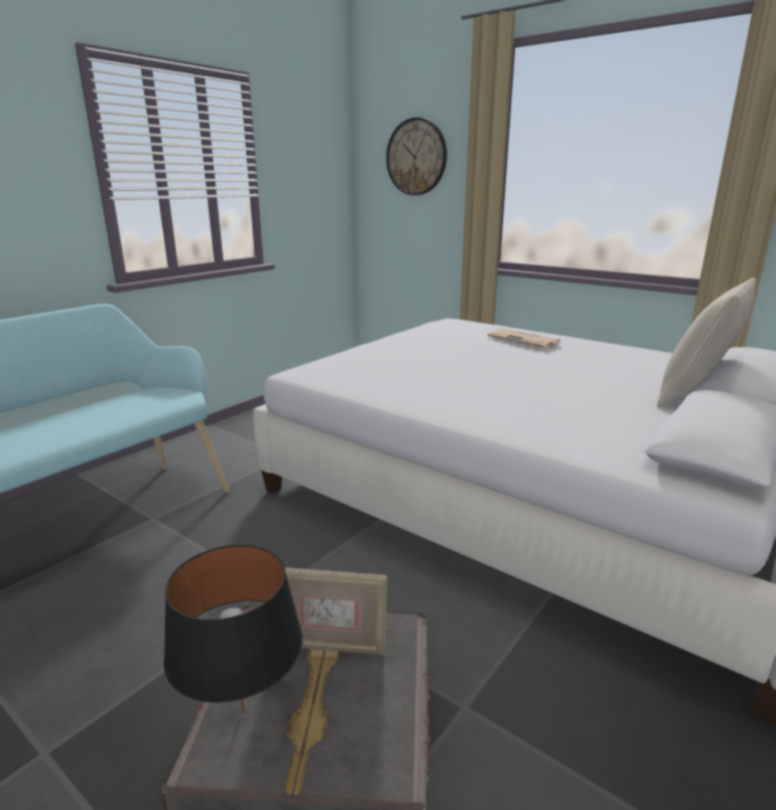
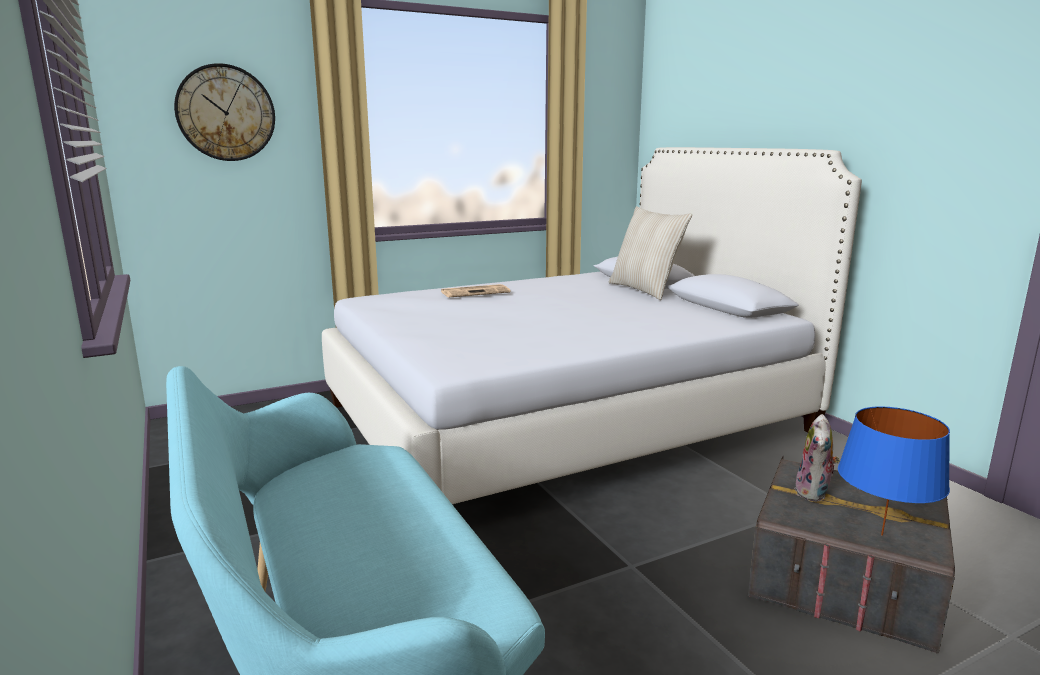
camera: 65 degrees left, 5 degrees down
black table lamp [163,545,303,712] -> blue table lamp [838,406,950,535]
picture frame [285,567,388,655] -> plush toy [794,414,840,502]

